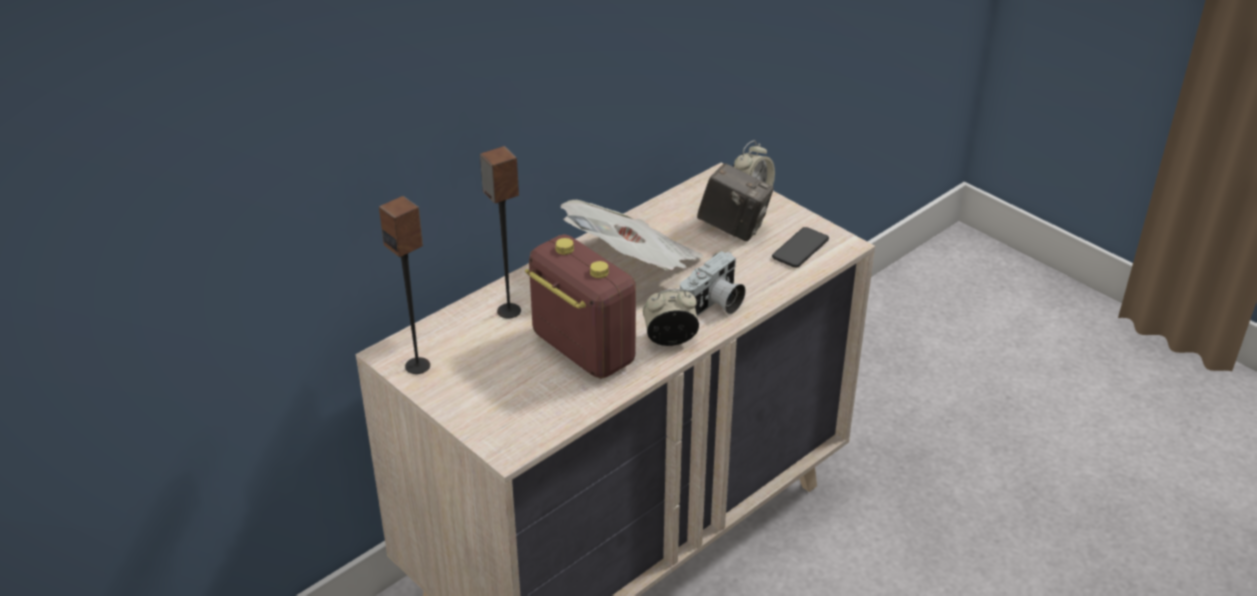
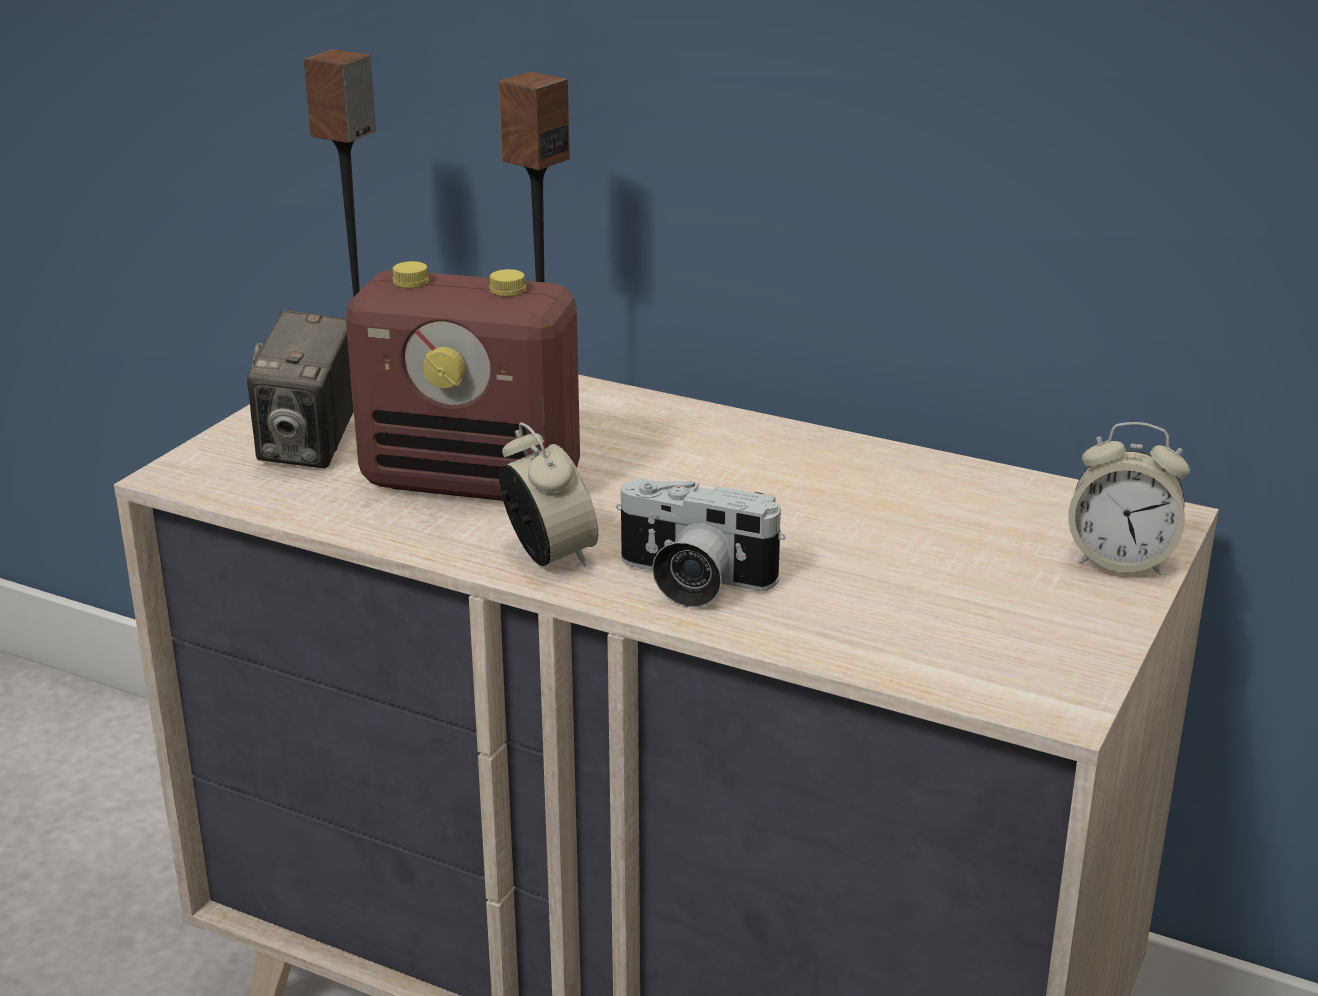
camera: 70 degrees right, 10 degrees down
radio [525,234,636,379] -> radio turned 75 degrees clockwise [346,261,580,501]
newspaper [560,200,703,271] -> none
camera [697,163,774,241] -> camera moved to [247,310,354,468]
phone [772,227,829,268] -> none

